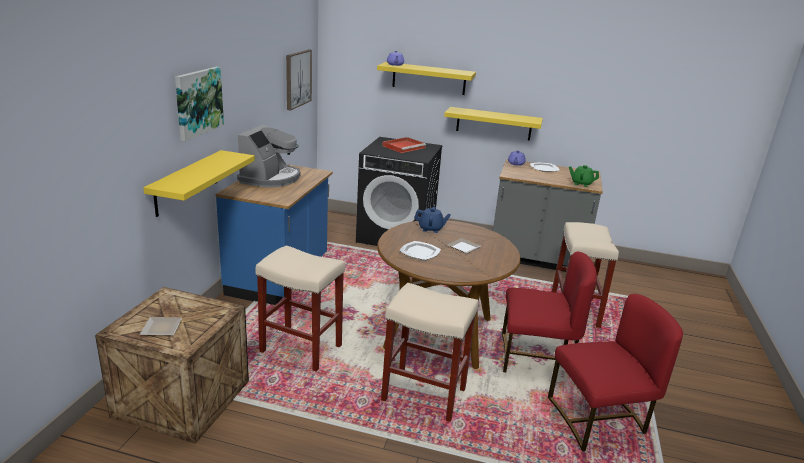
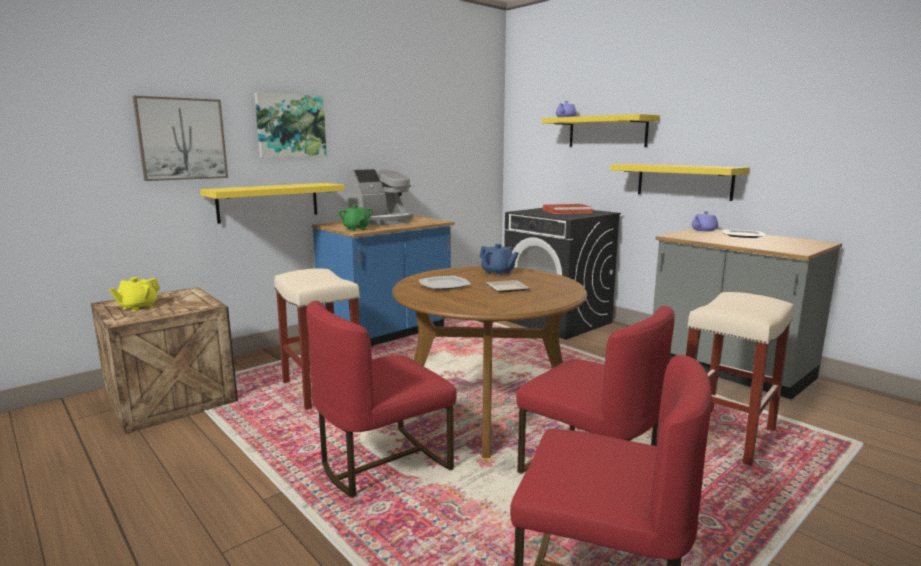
camera: 35 degrees right, 10 degrees down
plate [140,317,182,336] -> yellow teapot [109,277,160,311]
picture [286,50,312,111] -> picture moved to [133,96,228,181]
beige stool [381,283,479,422] -> red chair [306,301,457,498]
green teapot [569,165,599,187] -> green teapot moved to [338,205,373,231]

